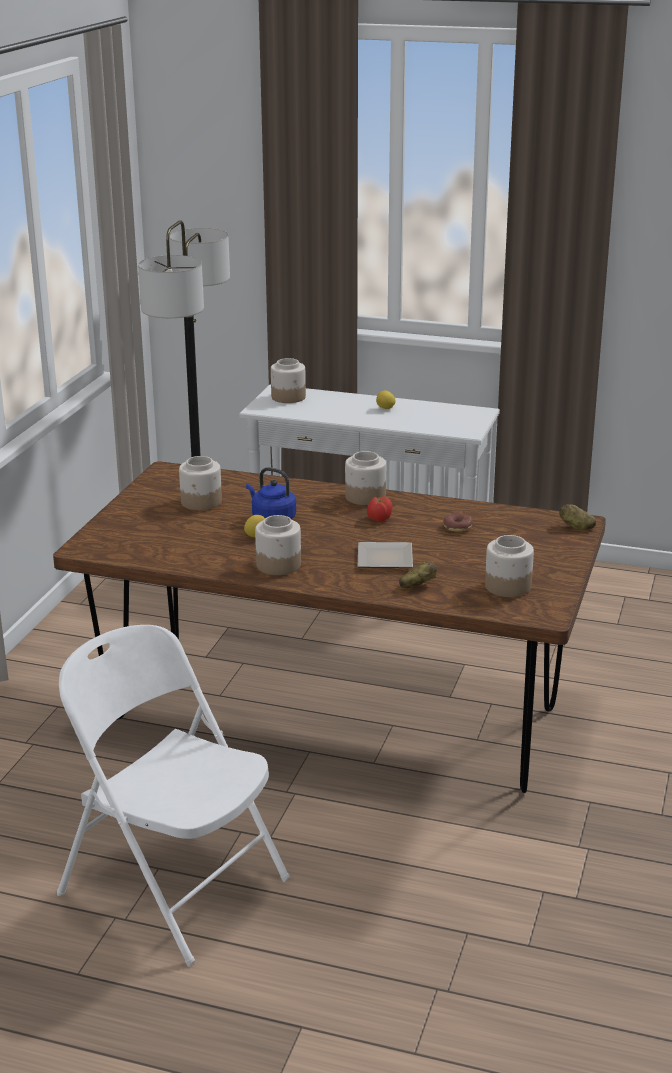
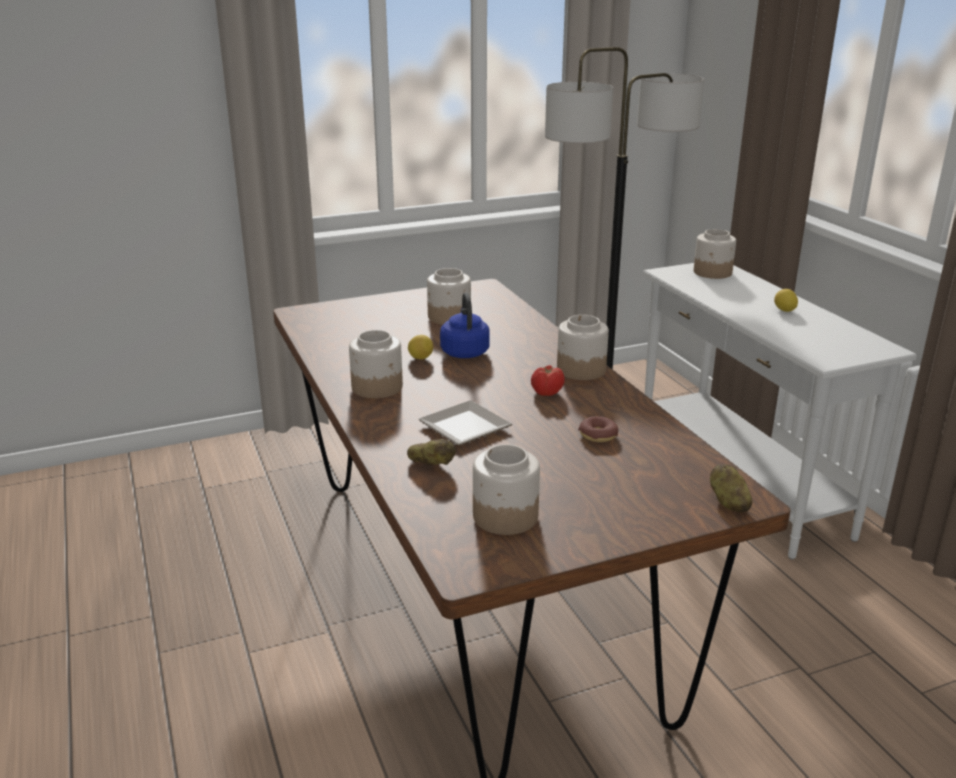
camera: 50 degrees right, 0 degrees up
white chair [57,625,290,967] -> none

